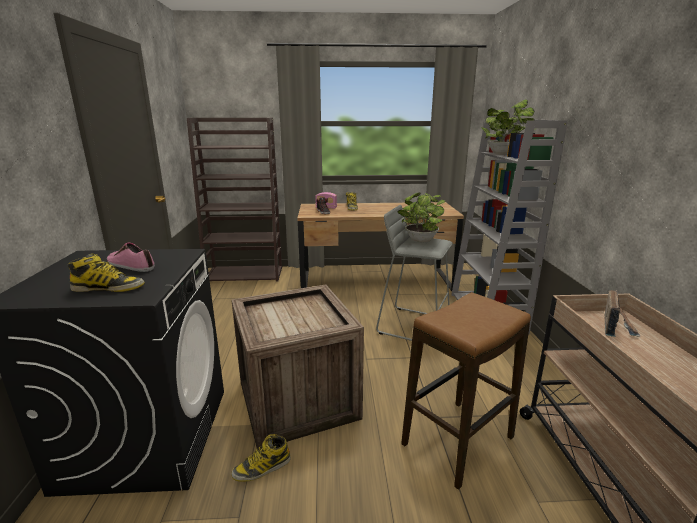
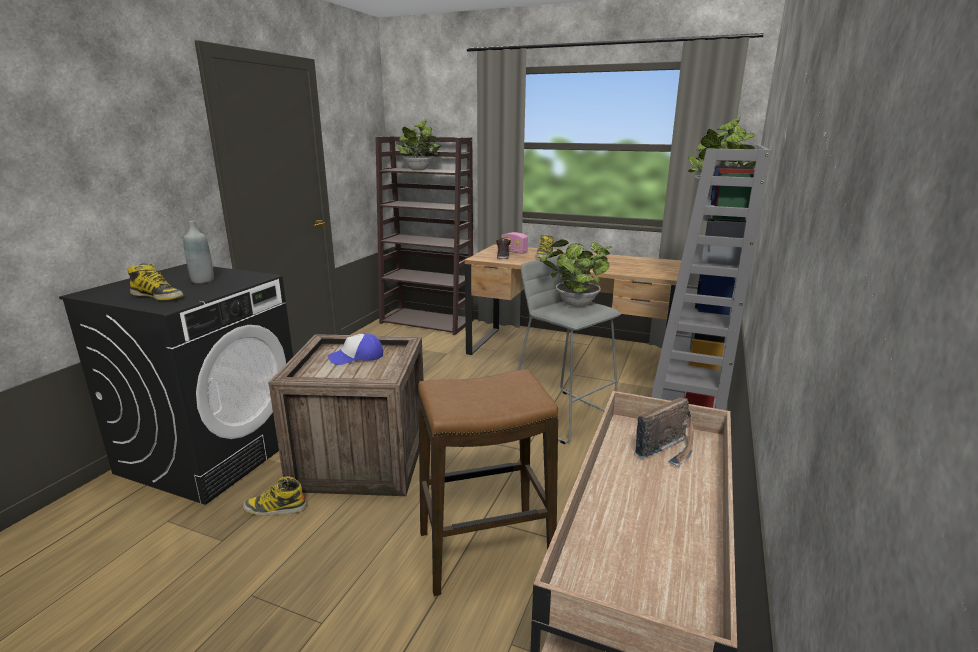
camera: 25 degrees right, 0 degrees up
shoe [107,242,155,272] -> grey bottle [183,221,214,284]
none -> cap [327,333,383,365]
none -> potted plant [396,119,441,170]

